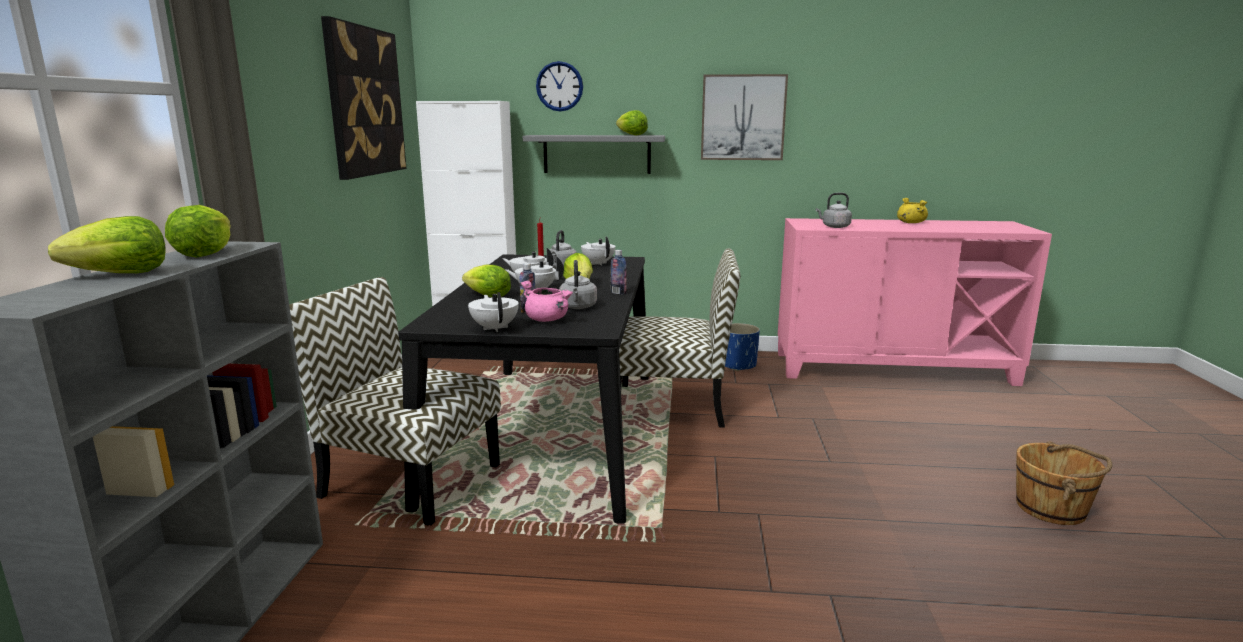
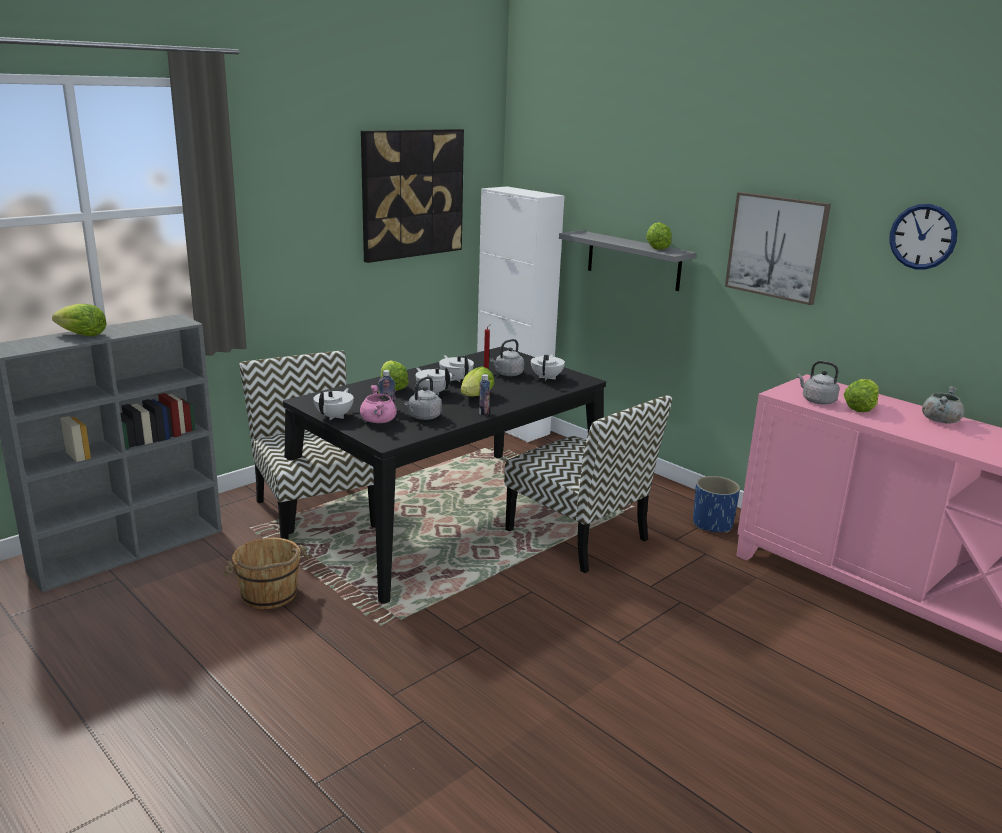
camera: 40 degrees right, 5 degrees up
lettuce [165,205,231,258] -> lettuce moved to [844,379,879,412]
wall clock [536,61,583,111] -> wall clock moved to [889,204,957,270]
yellow cooking pot [897,198,928,223] -> grey cooking pot [922,386,964,424]
brown bucket [1016,441,1112,525] -> brown bucket moved to [223,538,310,609]

